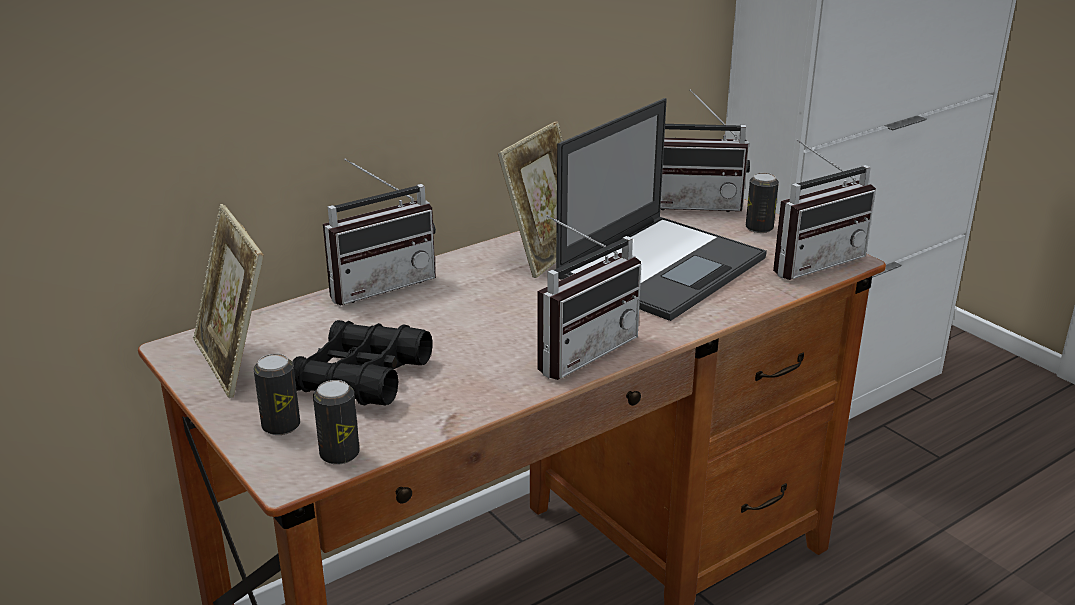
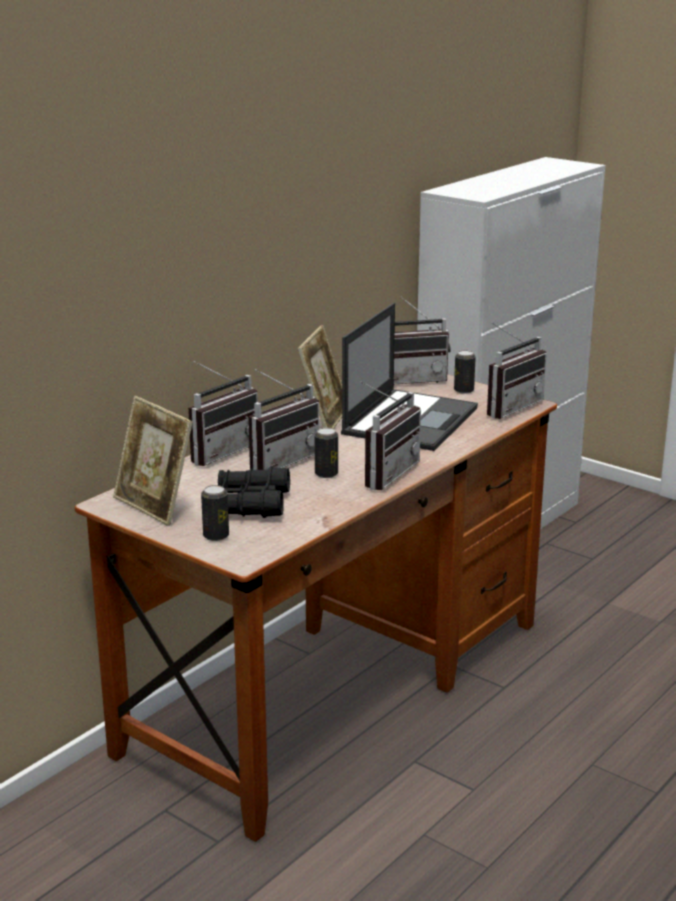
camera: 15 degrees left, 5 degrees down
can [313,380,360,465] -> can moved to [315,428,338,478]
none -> radio [248,369,319,470]

